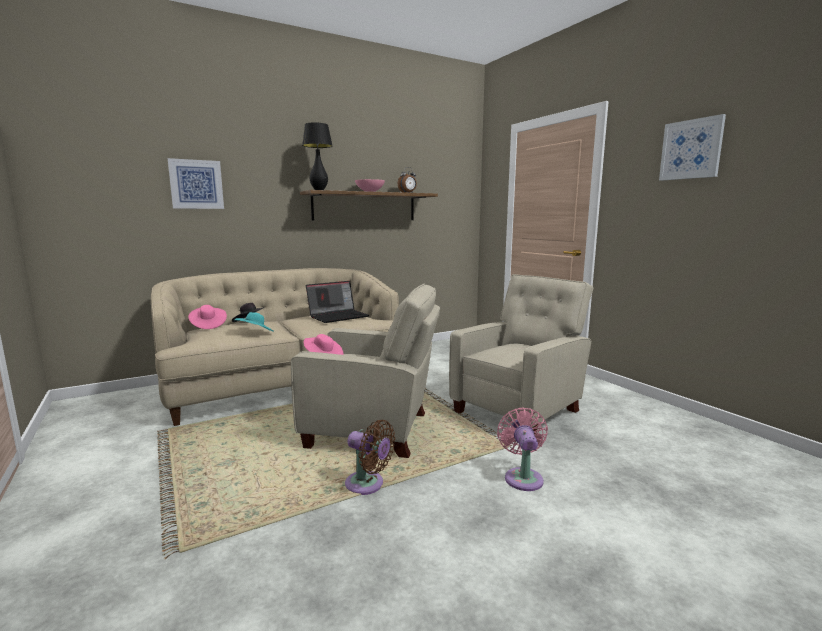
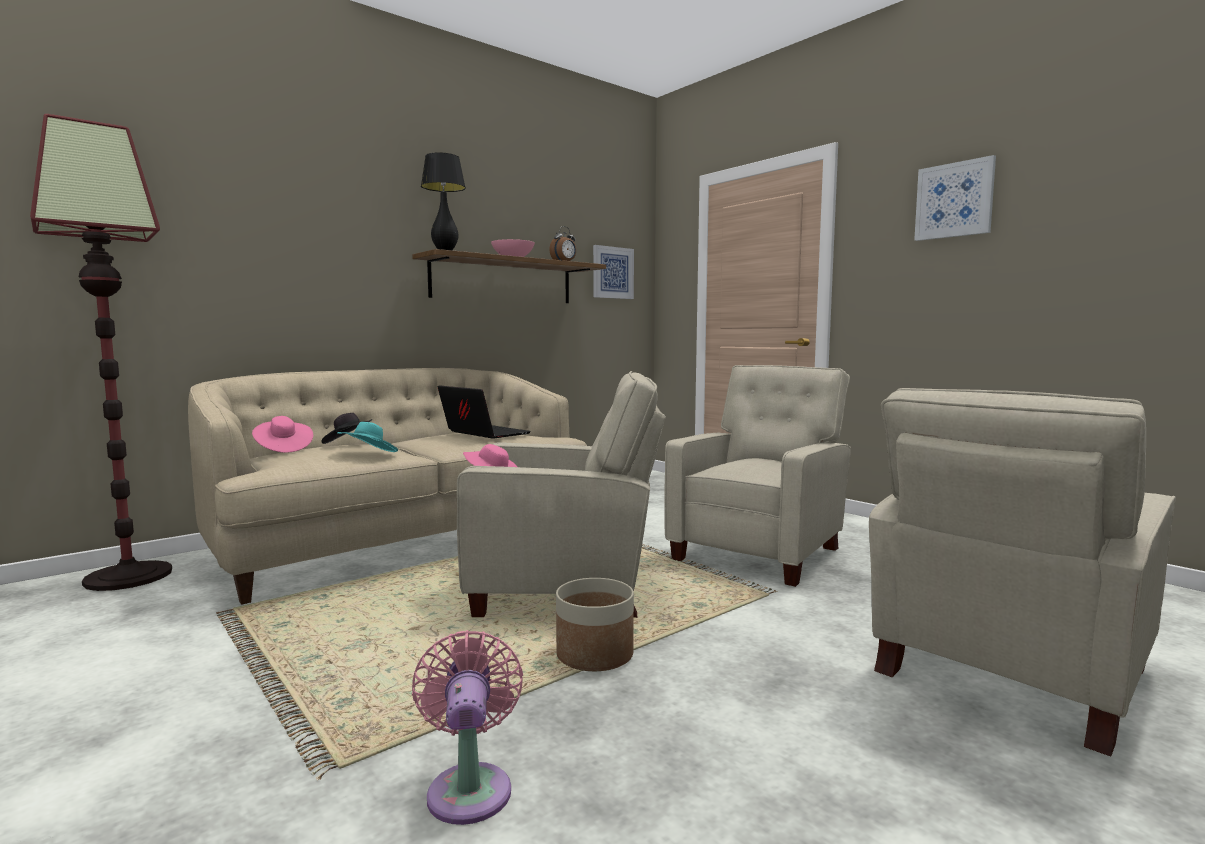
camera: 10 degrees left, 5 degrees down
picture [168,158,224,209] -> picture moved to [593,245,634,299]
laptop [306,281,369,323] -> laptop turned 90 degrees counterclockwise [438,385,531,439]
brown fan [345,420,395,495] -> planter [556,578,634,671]
pink fan [497,408,548,491] -> pink fan moved to [412,630,523,825]
none -> floor lamp [30,114,172,591]
none -> beige armchair [869,388,1176,757]

